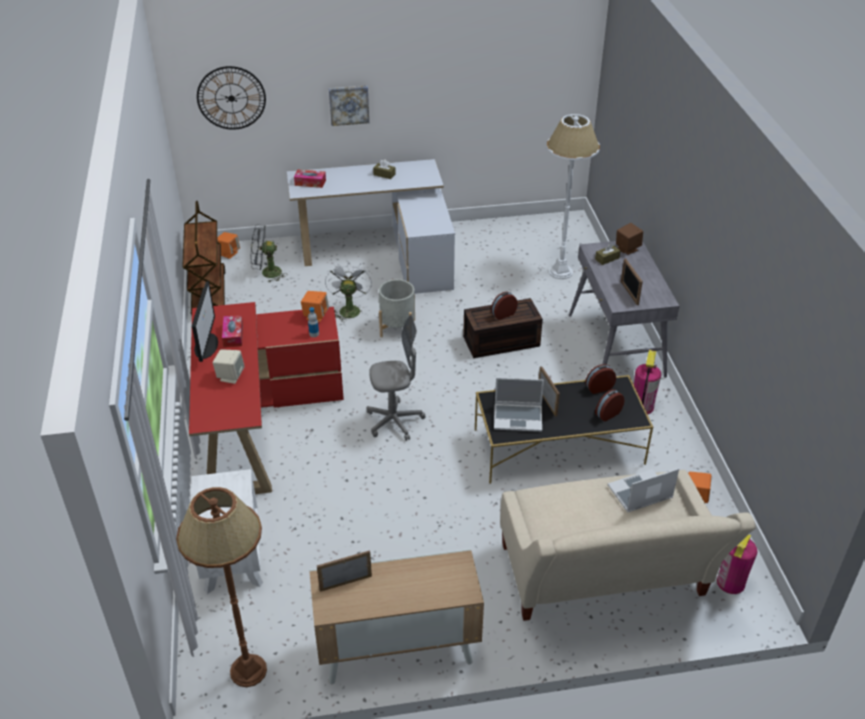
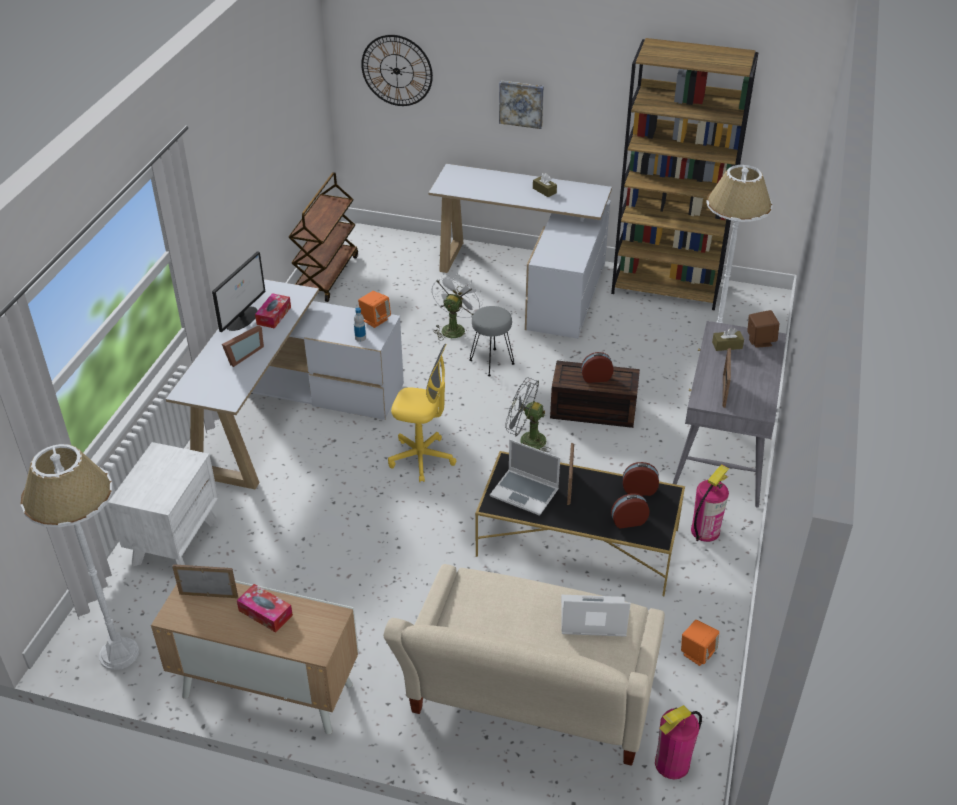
camera: 25 degrees right, 0 degrees up
brown floor lamp [176,487,267,687] -> white floor lamp [20,444,139,670]
red desk [189,302,344,494] -> white desk [166,279,404,489]
beige speaker [212,349,245,384] -> picture frame [222,326,264,367]
orange speaker [217,232,240,259] -> none
grey fan [251,225,287,282] -> grey fan moved to [505,378,551,452]
tissue box [294,170,326,188] -> tissue box moved to [237,584,293,633]
grey office chair [367,315,425,441] -> yellow office chair [388,344,456,482]
grey planter [379,279,415,337] -> grey stool [469,306,515,376]
none -> brown bookcase [611,38,759,310]

